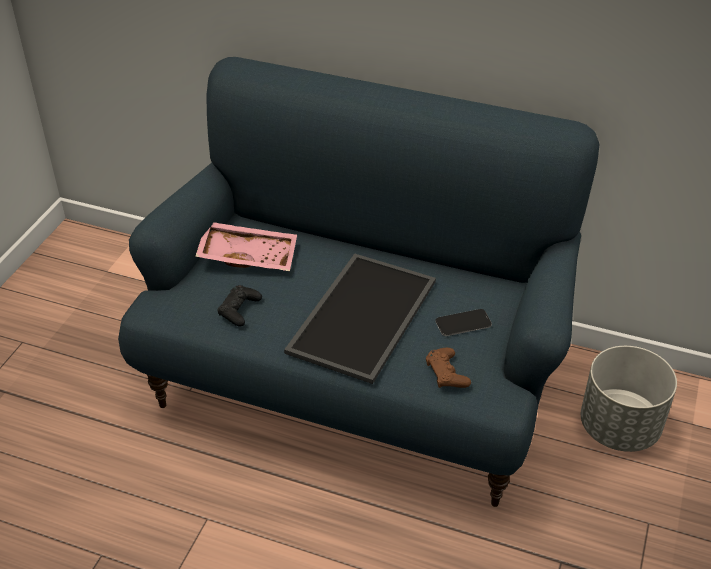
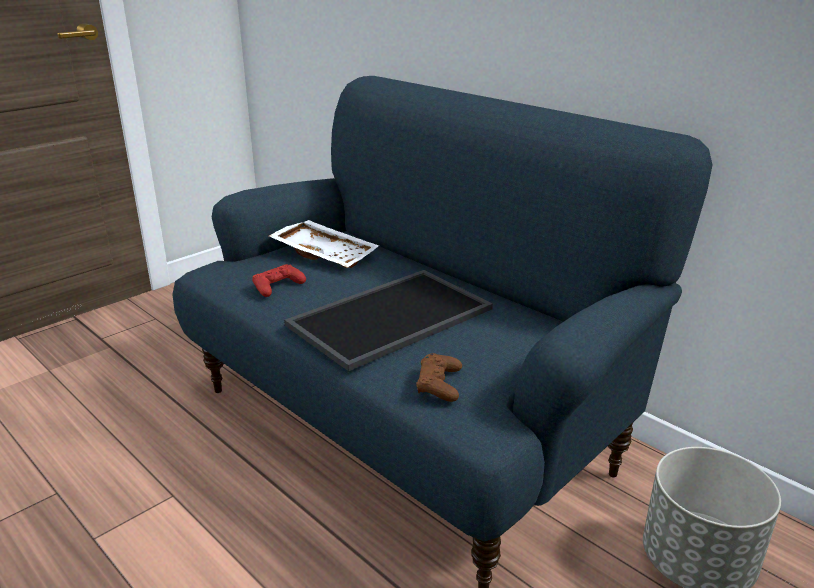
camera: 25 degrees right, 15 degrees down
pink tray [195,222,297,271] -> white tray [269,220,379,268]
black game controller [217,285,262,327] -> red game controller [252,264,306,297]
phone [435,309,492,336] -> none

